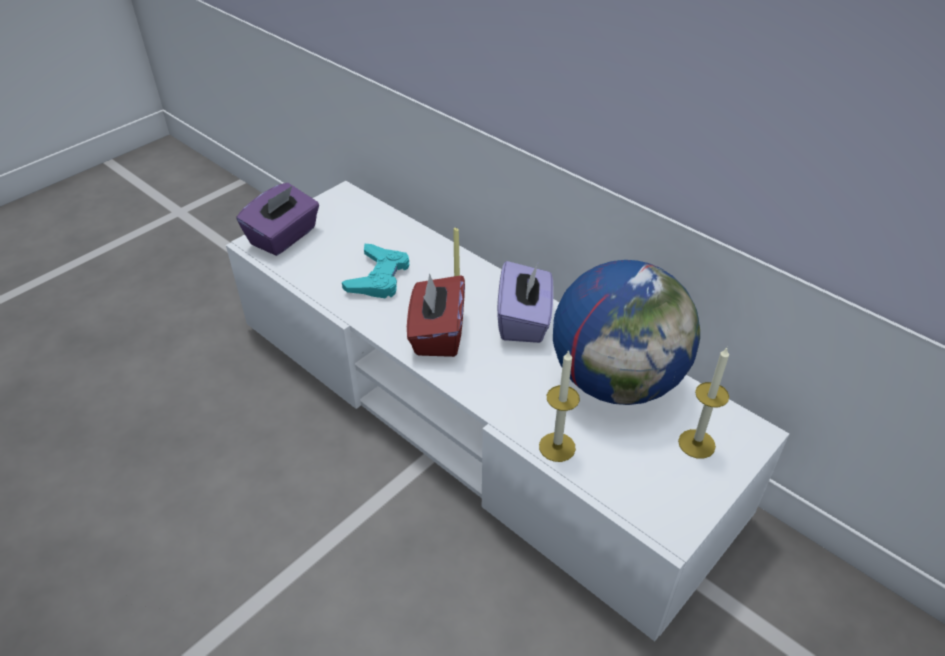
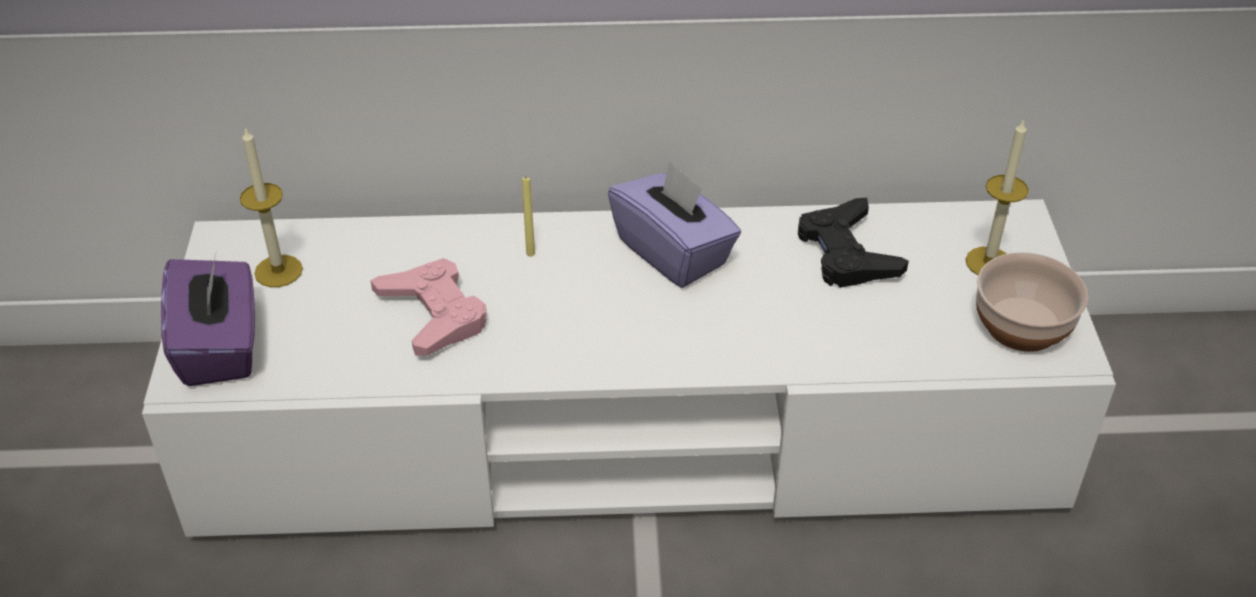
camera: 45 degrees left, 0 degrees up
turquoise game controller [342,244,409,298] -> pink game controller [371,258,487,356]
red tissue box [407,273,465,357] -> none
candle [539,351,580,462] -> candle moved to [240,127,303,287]
globe [553,260,700,405] -> black game controller [798,198,909,288]
none -> bowl [976,252,1088,352]

